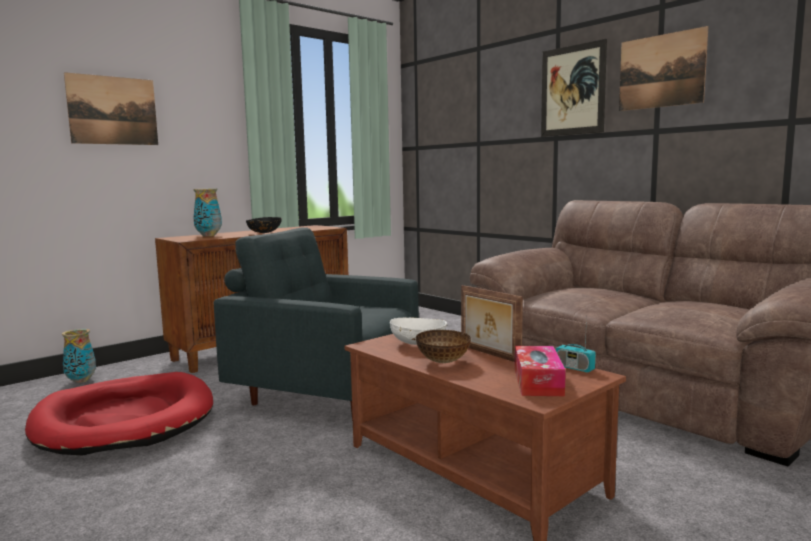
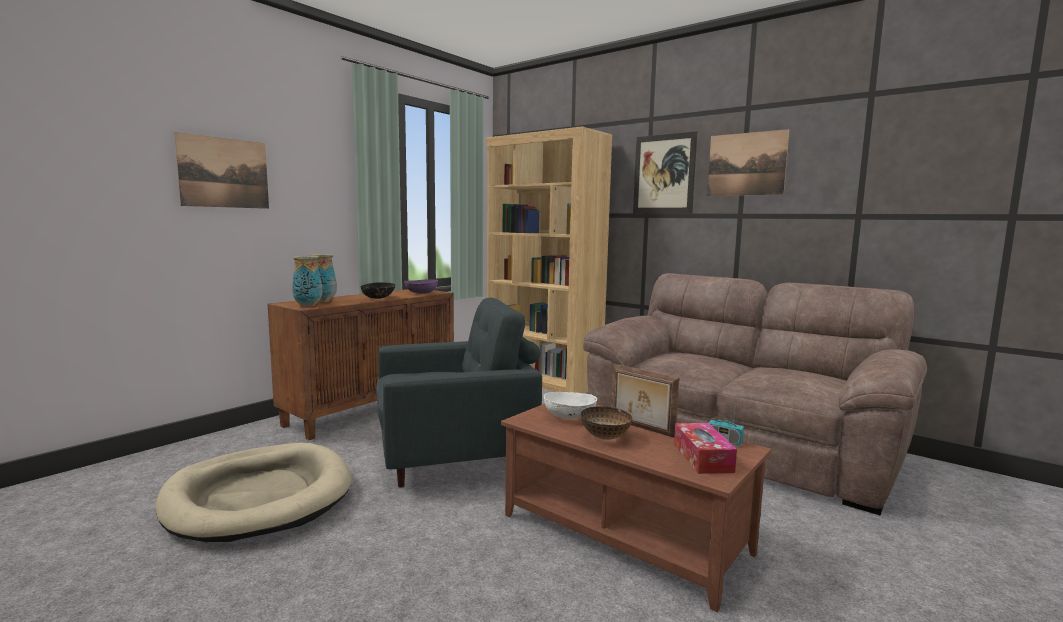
camera: 10 degrees left, 0 degrees up
red dog bed [25,372,213,455] -> beige dog bed [155,443,351,542]
vase [62,329,96,383] -> vase moved to [292,256,322,307]
grey armchair [214,227,419,421] -> grey armchair turned 150 degrees clockwise [376,297,542,488]
none -> purple bowl [404,279,438,294]
none -> brown bookcase [486,127,612,393]

